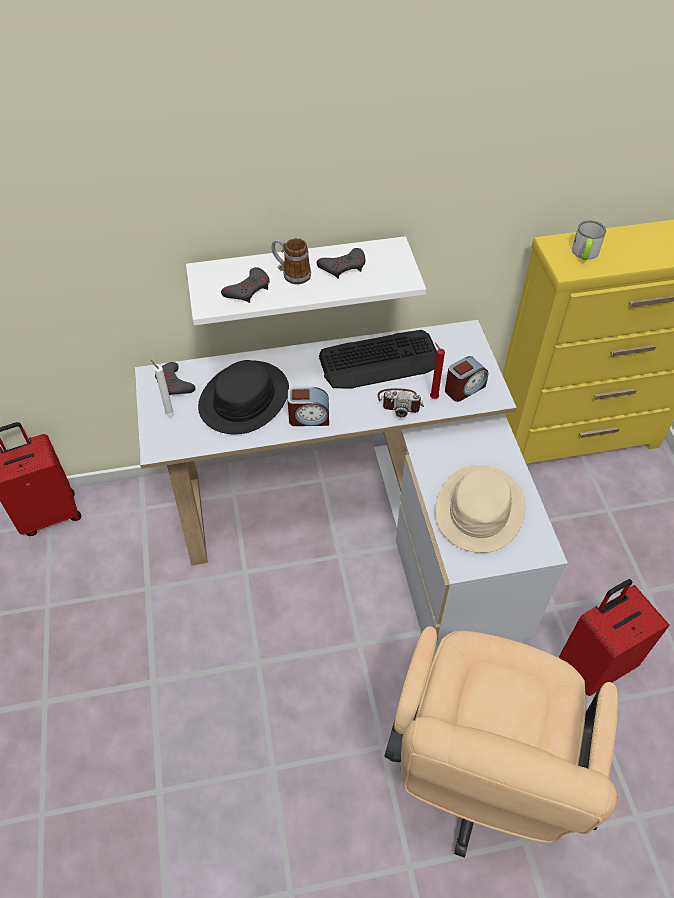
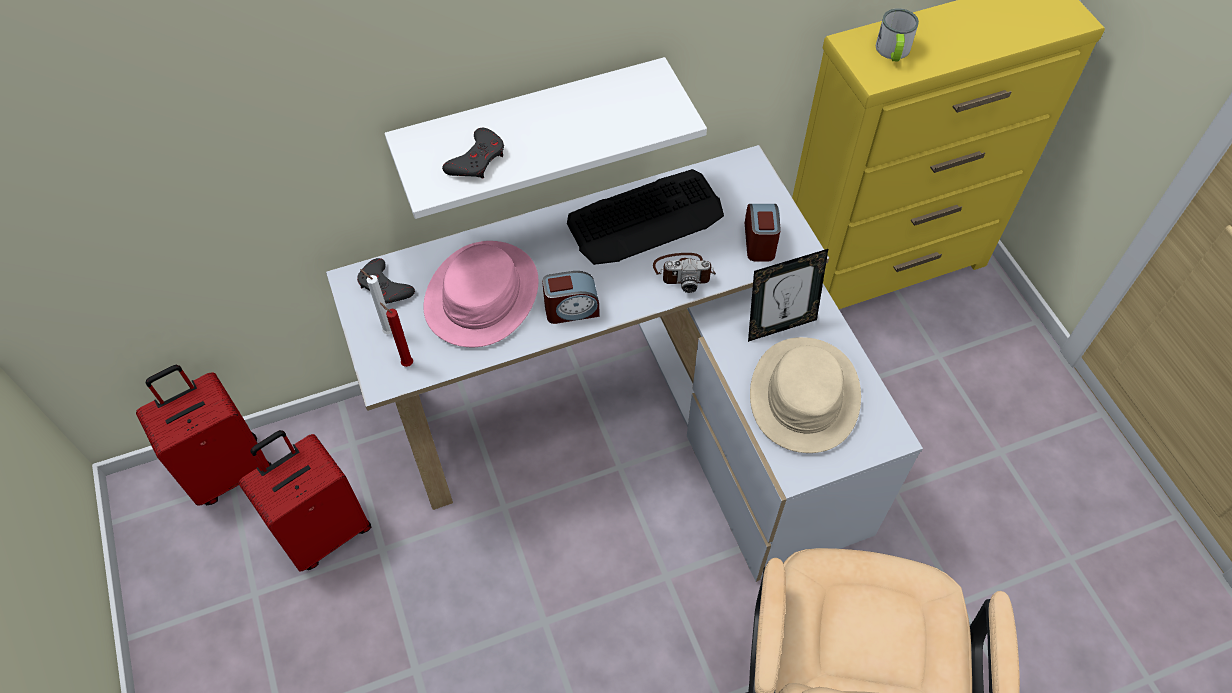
camera: 10 degrees left, 5 degrees up
black hat [198,360,289,434] -> pink hat [423,241,539,347]
mug [271,238,311,284] -> none
grey game controller [317,248,365,279] -> none
red candle [430,342,445,399] -> red candle moved to [380,303,413,367]
alarm clock [445,356,488,402] -> alarm clock turned 45 degrees counterclockwise [745,204,781,261]
red suitcase [559,579,670,696] -> red suitcase moved to [239,430,371,572]
none -> picture frame [748,249,828,342]

